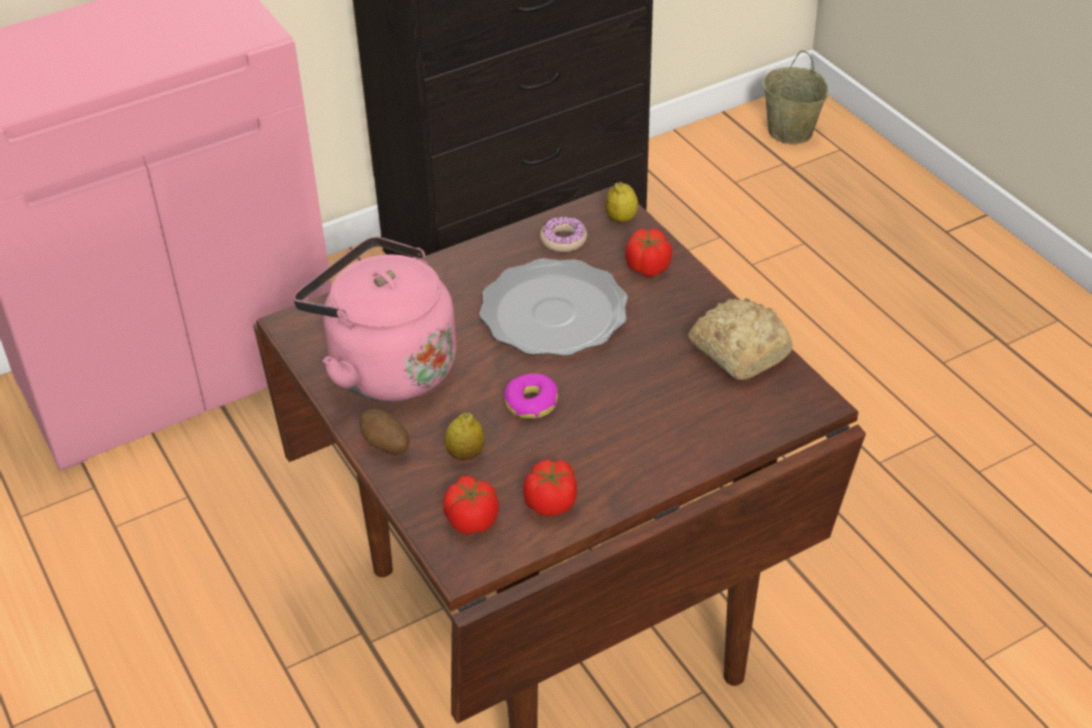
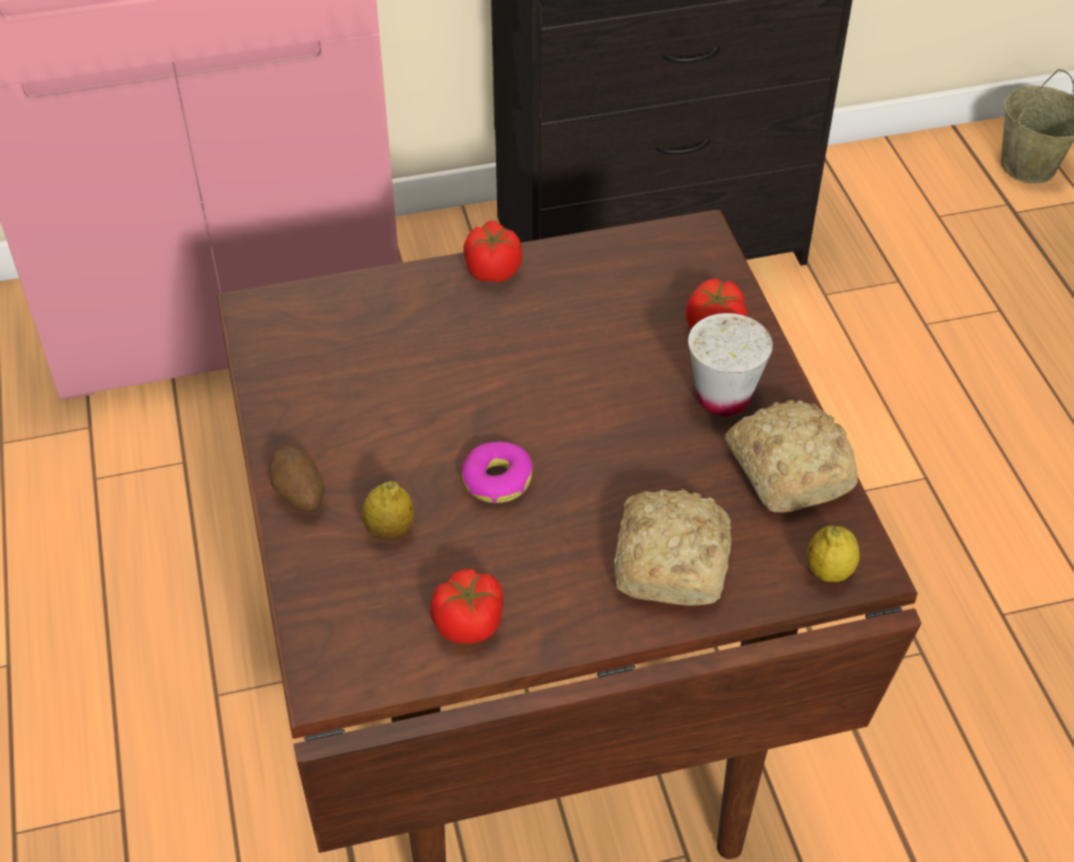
camera: 15 degrees right, 5 degrees up
pink kettle [293,236,456,402] -> none
tomato [443,475,499,535] -> tomato moved to [463,221,522,283]
plate [479,258,628,356] -> none
donut [540,217,587,252] -> none
lemon [605,182,638,223] -> lemon moved to [807,526,860,582]
none -> bread [614,489,731,605]
none -> white cup [688,313,773,416]

